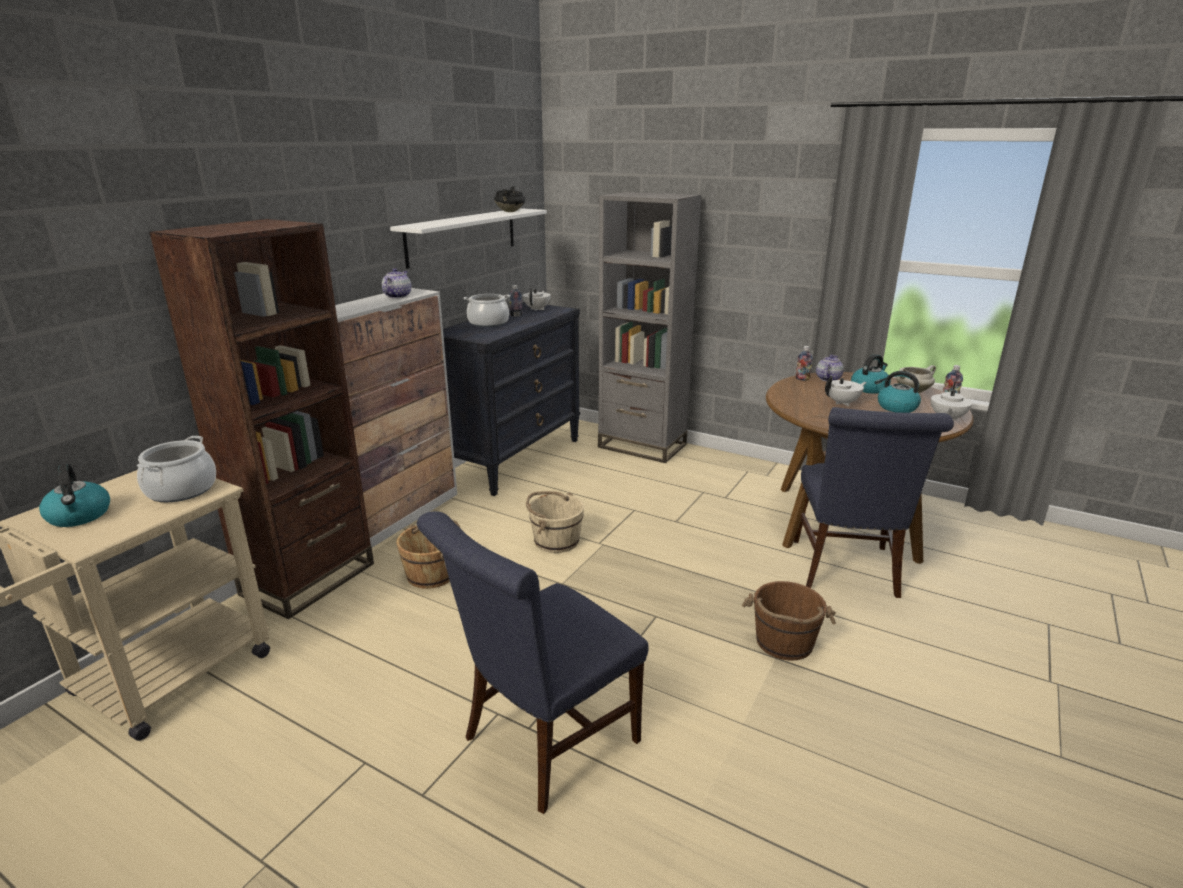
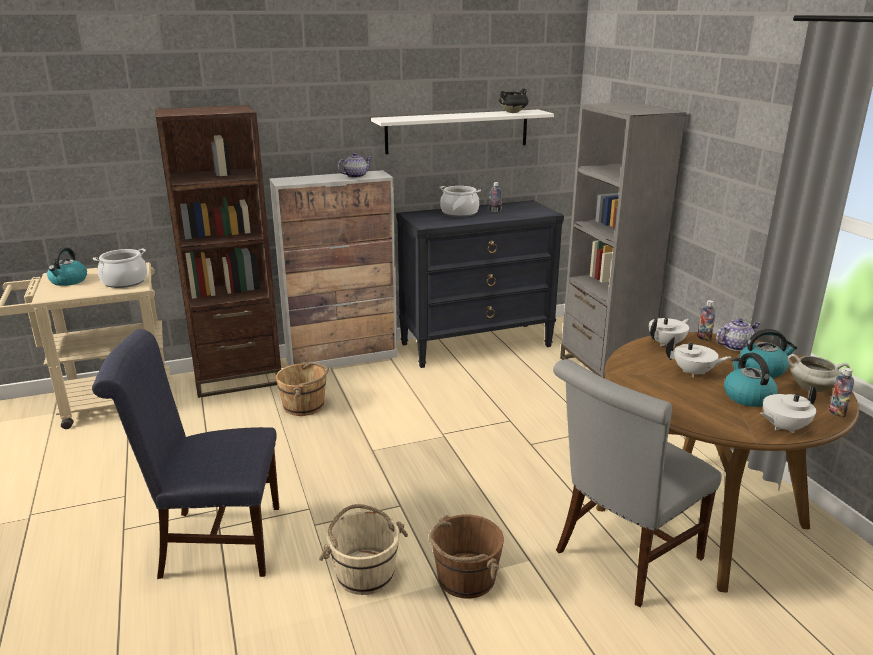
camera: 40 degrees right, 0 degrees up
white teapot [523,288,551,311] -> white teapot moved to [649,317,689,348]
beige bucket [526,491,584,553] -> beige bucket moved to [319,504,408,595]
blue chair [794,407,954,598] -> grey chair [553,359,722,607]

